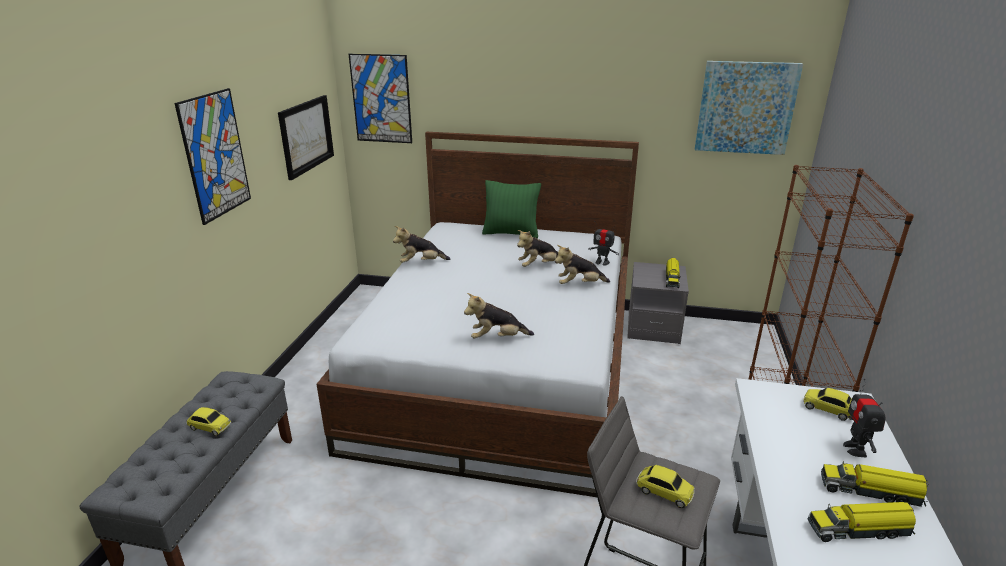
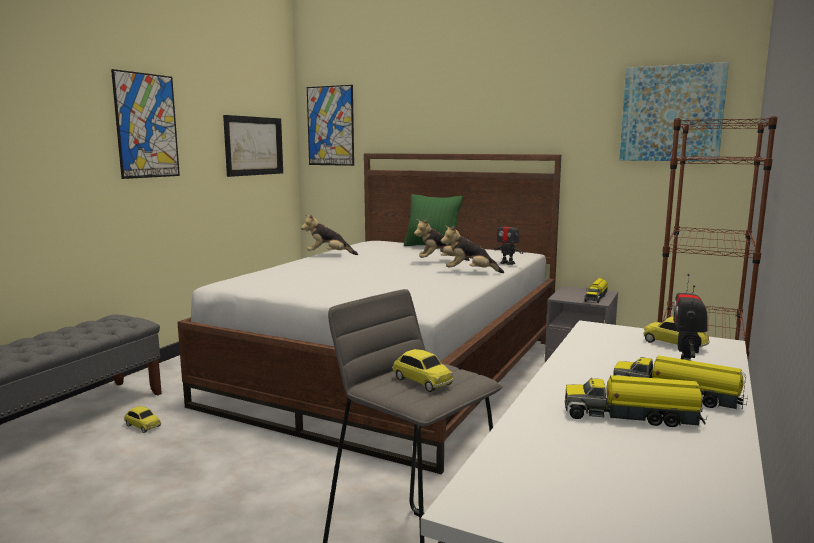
camera: 15 degrees right, 15 degrees down
toy car [187,407,231,436] -> toy car moved to [124,406,161,433]
plush toy [464,293,534,338] -> none

